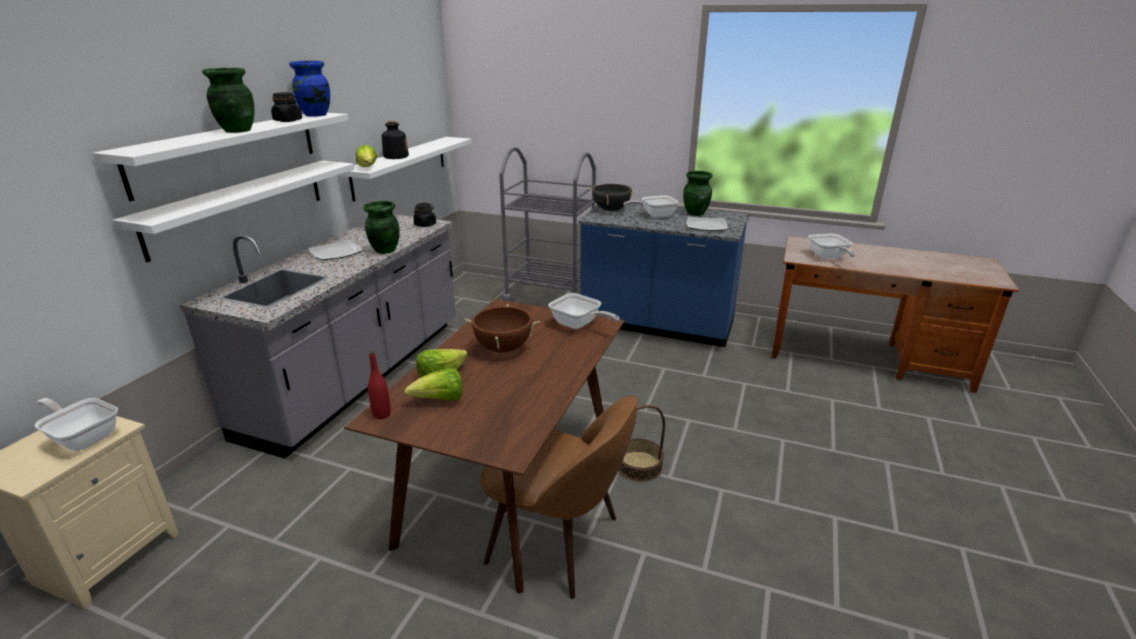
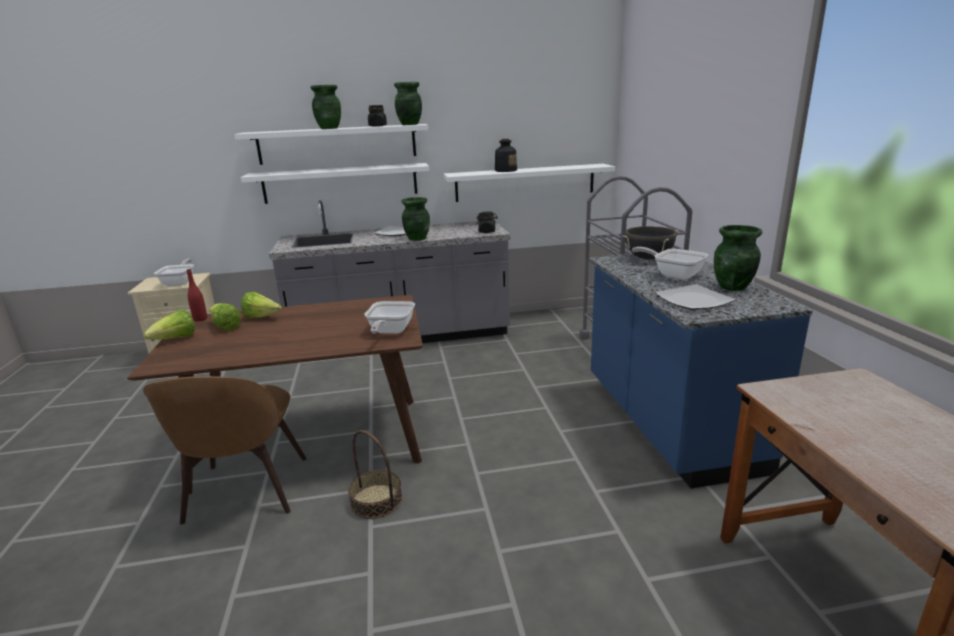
camera: 60 degrees right, 5 degrees down
blue vase [289,61,330,117] -> green vase [394,82,422,125]
lettuce [356,145,377,167] -> lettuce moved to [143,310,195,340]
brown cooking pot [465,304,540,353] -> none
frying pan [808,234,855,259] -> none

